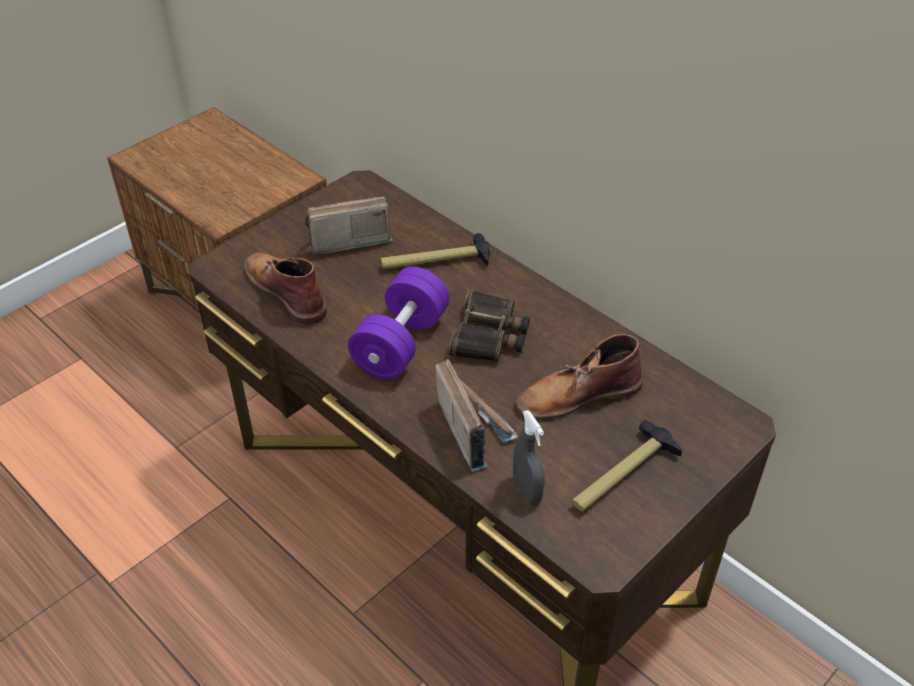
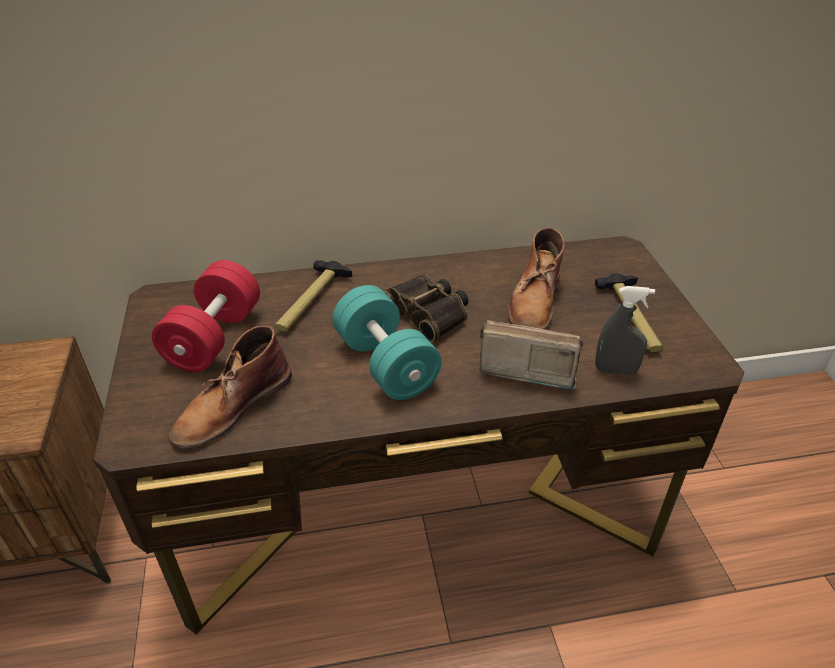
camera: 55 degrees left, 5 degrees down
brown boot [245,252,327,325] -> brown boot turned 45 degrees counterclockwise [169,325,292,449]
radio [304,197,393,254] -> red dumbbell [152,260,260,372]
purple dumbbell [348,267,449,380] -> turquoise dumbbell [333,285,442,400]

